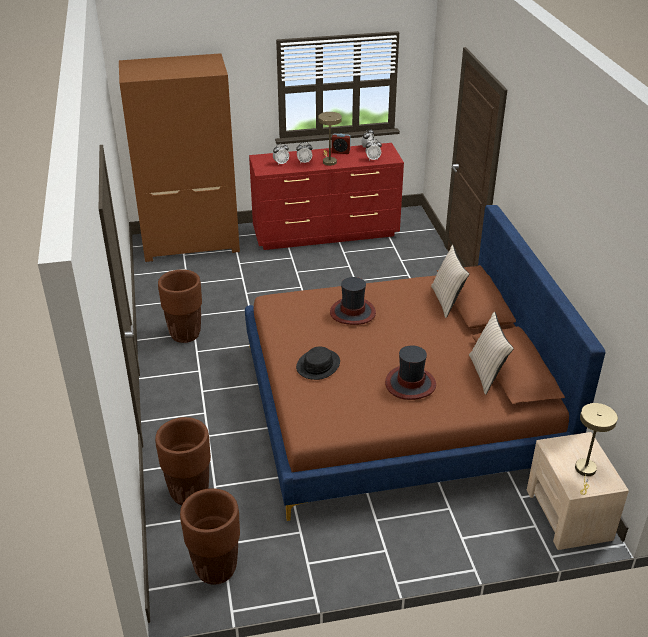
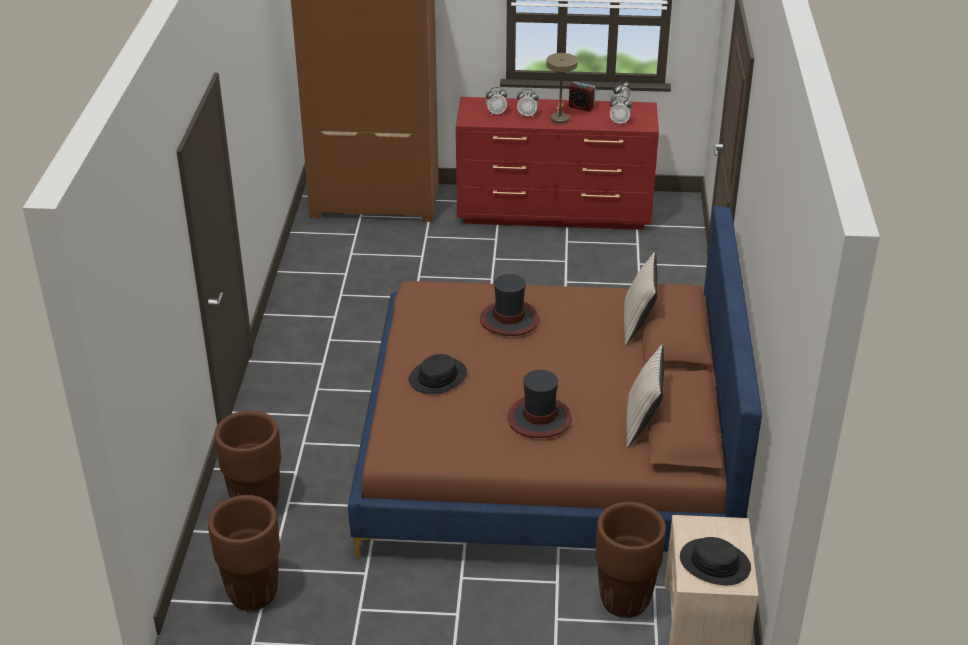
camera: 15 degrees right, 0 degrees up
brown planter [158,269,202,343] -> brown planter moved to [596,502,666,618]
beige table lamp [575,403,617,495] -> black hat [680,537,751,585]

